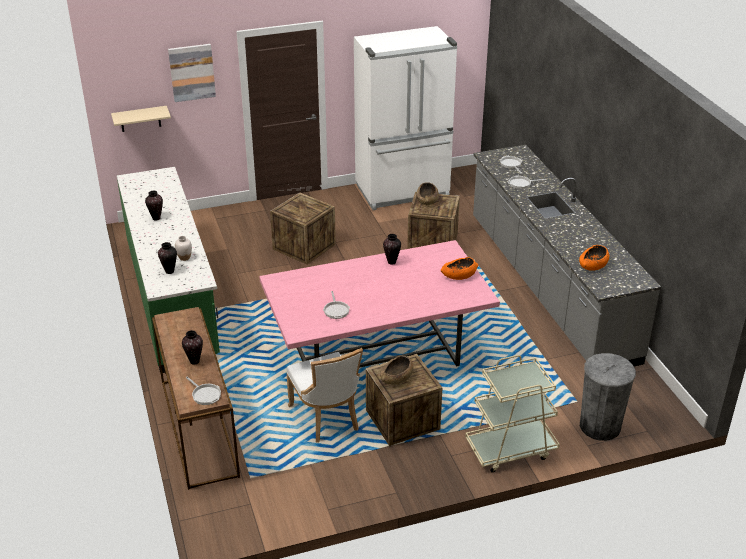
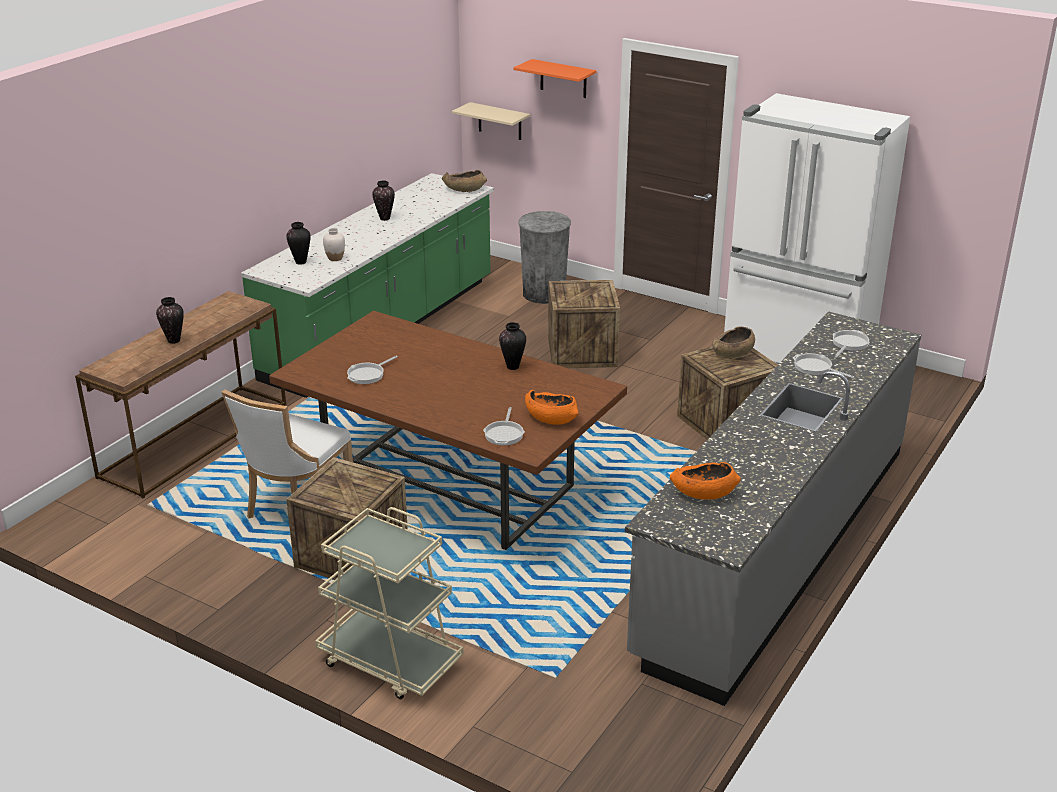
camera: 50 degrees right, 5 degrees down
picture [168,44,216,102] -> orange shelf [514,59,596,98]
frying pan [186,377,221,405] -> frying pan moved to [483,407,525,445]
pink dining table [259,240,500,368] -> brown dining table [269,311,627,550]
brown bowl [380,355,413,385] -> brown bowl moved to [442,170,487,192]
grey trash can [580,353,636,441] -> grey trash can moved to [518,211,571,304]

